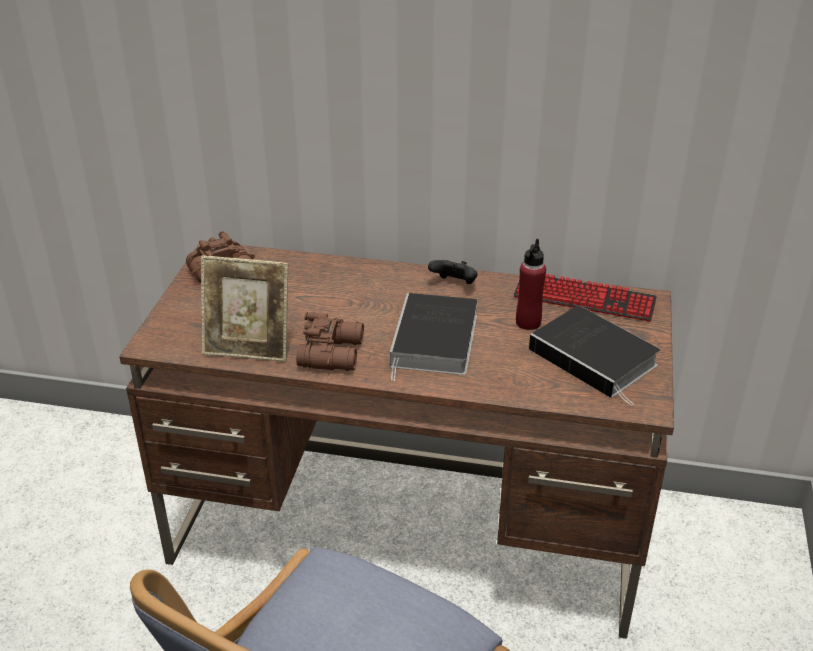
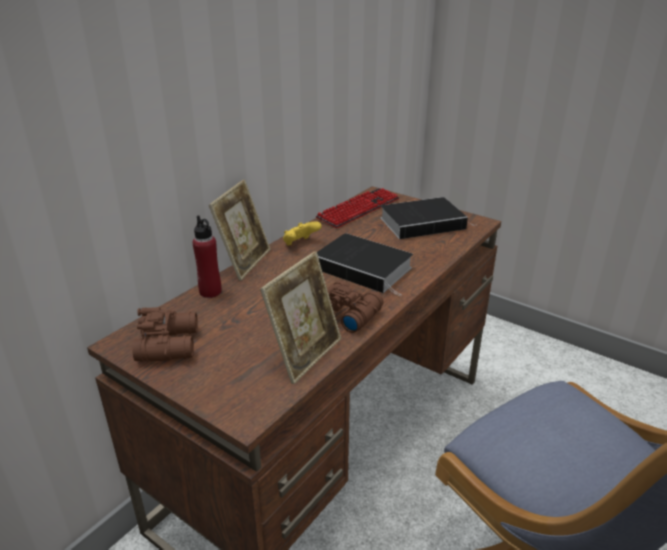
camera: 65 degrees left, 5 degrees down
black game controller [428,260,477,284] -> yellow game controller [283,221,322,246]
red bottle [516,239,546,330] -> red bottle moved to [193,215,222,298]
none -> picture frame [209,179,270,281]

